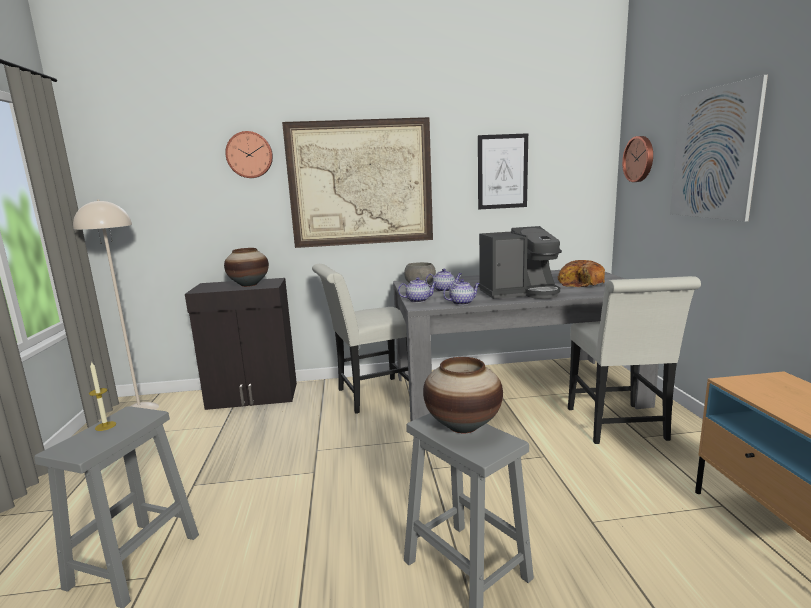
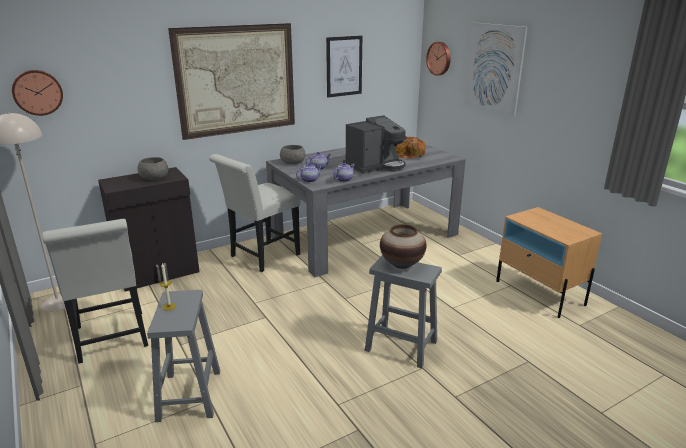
camera: 25 degrees left, 10 degrees up
vase [224,248,269,287] -> grey bowl [138,157,168,180]
wall clock [225,131,273,178] -> wall clock moved to [12,70,63,116]
white chair [568,276,701,444] -> white chair moved to [42,219,148,364]

